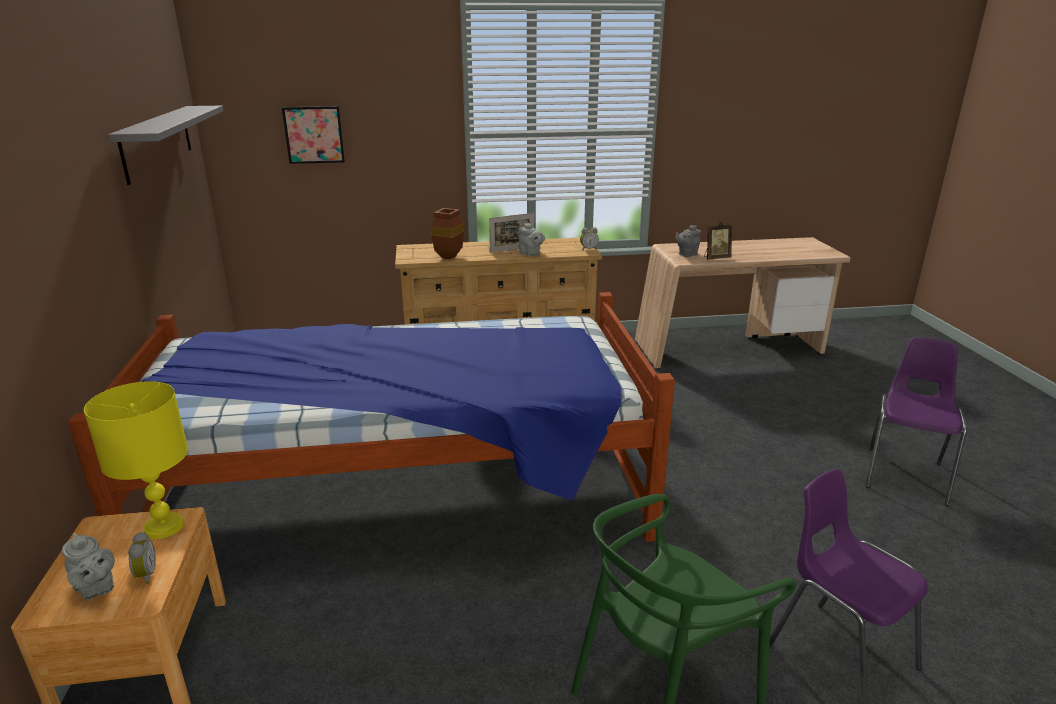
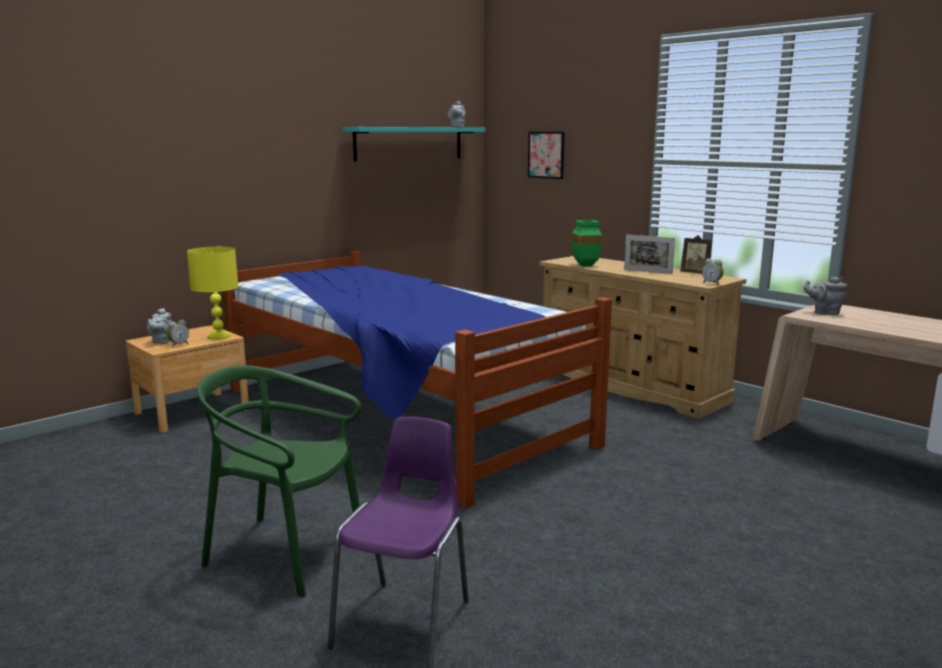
camera: 55 degrees right, 10 degrees down
grey shelf [108,106,223,185] -> turquoise shelf [342,127,485,161]
brown vase [431,208,464,259] -> green vase [572,220,602,266]
grey teapot [519,223,545,256] -> grey teapot moved to [448,101,465,127]
picture frame [704,222,732,260] -> picture frame moved to [680,235,712,274]
purple chair [865,338,967,506] -> none

